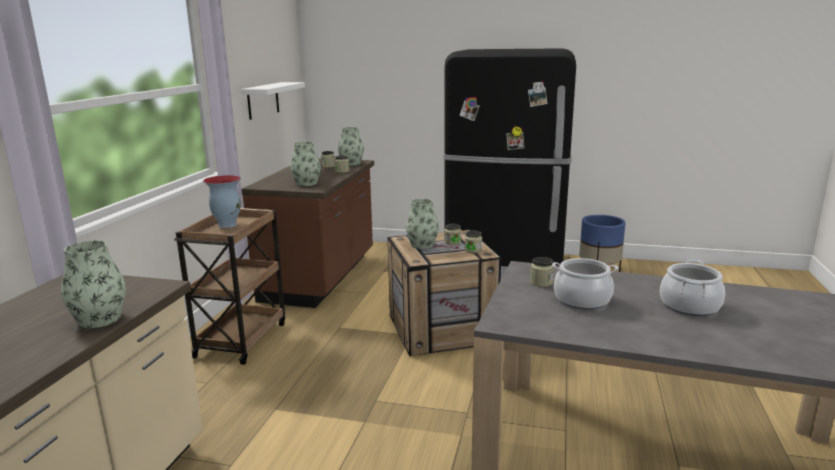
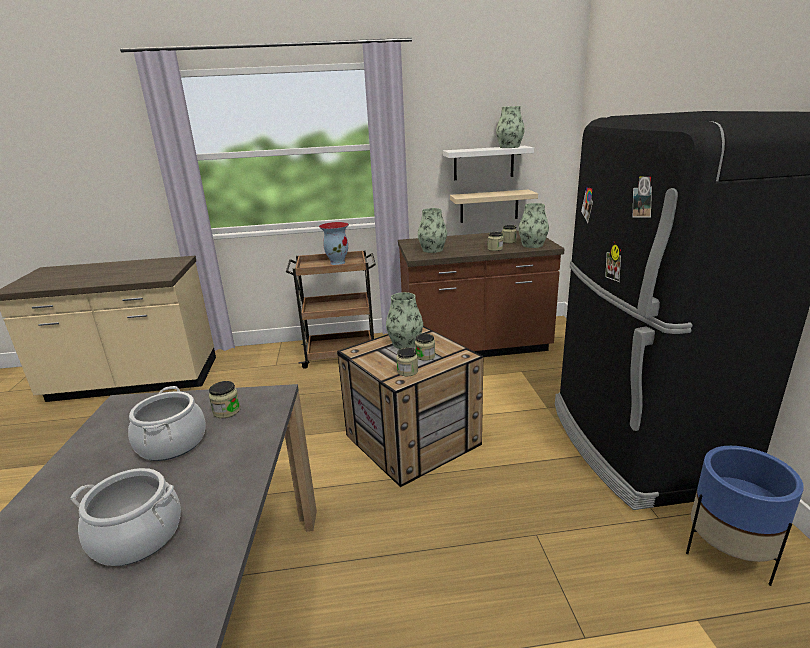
camera: 70 degrees right, 5 degrees up
vase [61,240,126,328] -> vase moved to [496,106,525,148]
none -> beige shelf [450,189,538,223]

